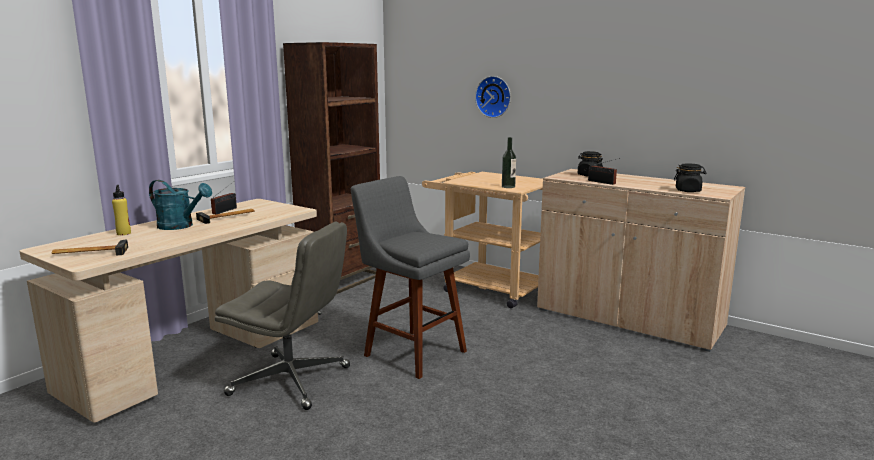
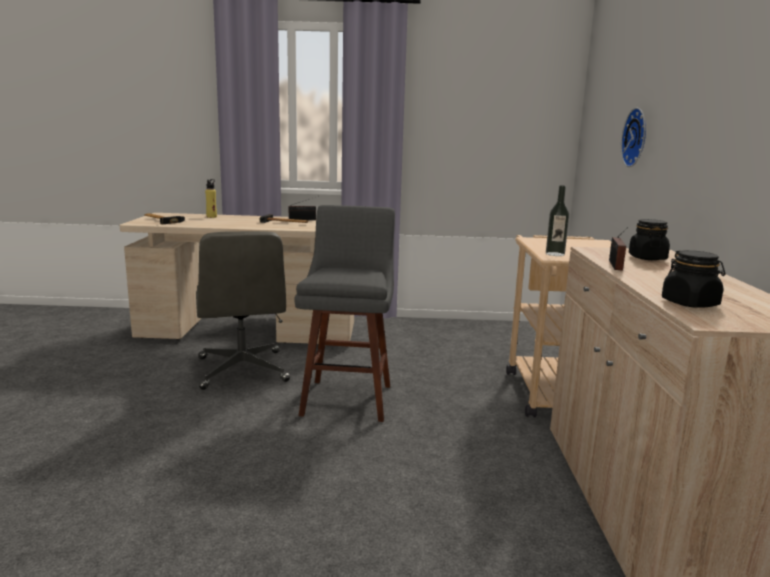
camera: 55 degrees right, 0 degrees up
turquoise watering can [149,180,212,230] -> none
brown bookcase [283,42,380,294] -> none

